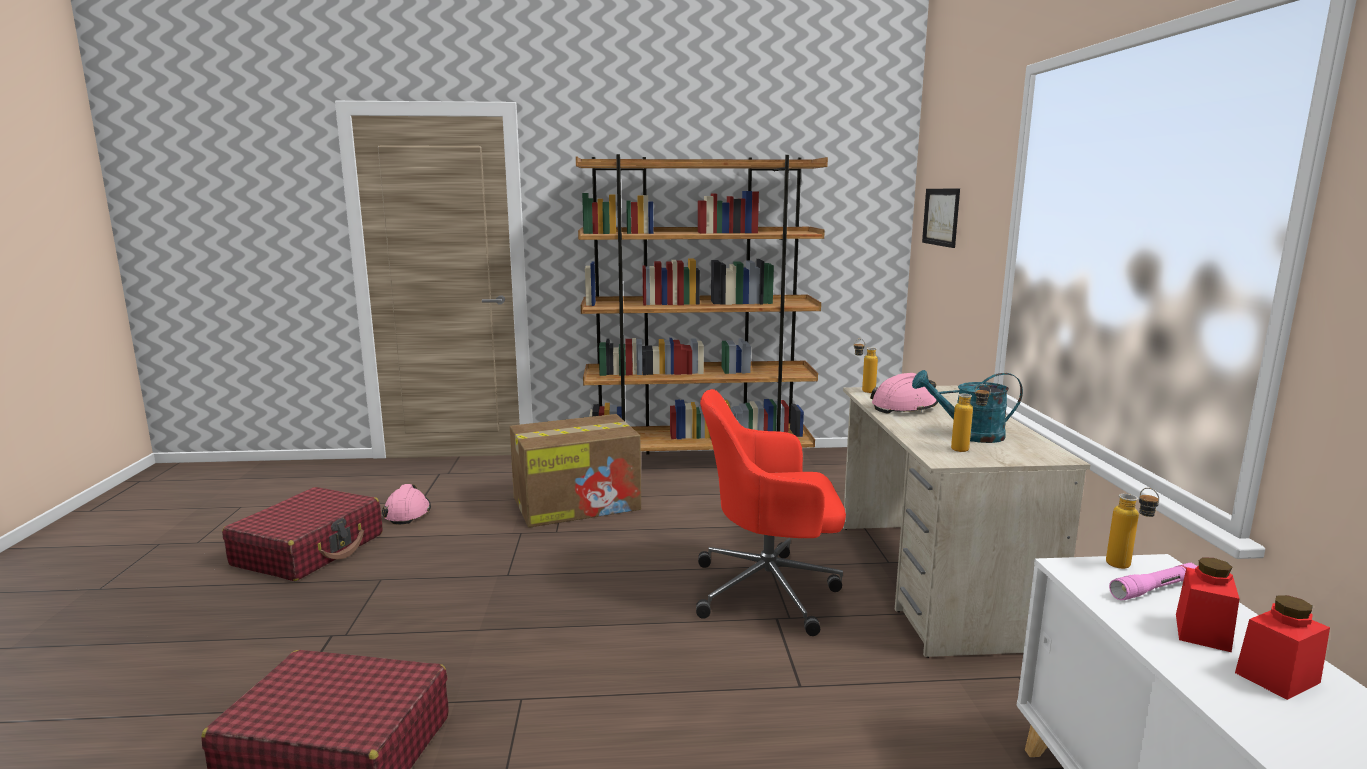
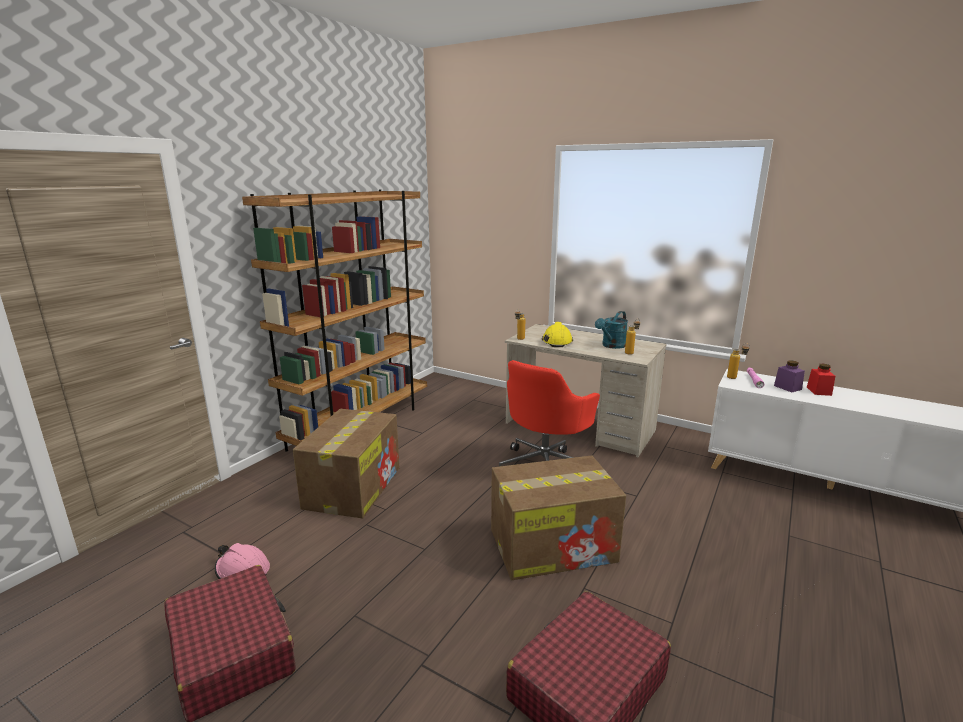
camera: 55 degrees left, 5 degrees up
pink hard hat [870,373,938,414] -> yellow hard hat [542,322,573,347]
picture [922,189,960,248] -> none
red jar [1176,557,1239,652] -> purple jar [774,360,805,392]
none -> cardboard box [491,455,626,580]

